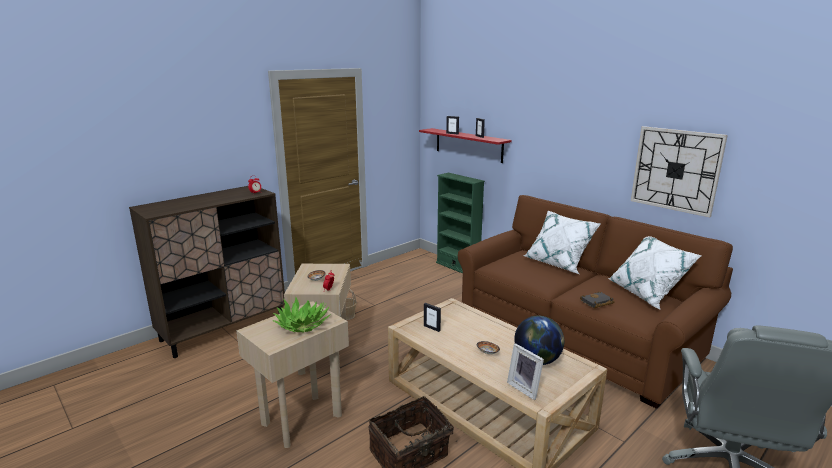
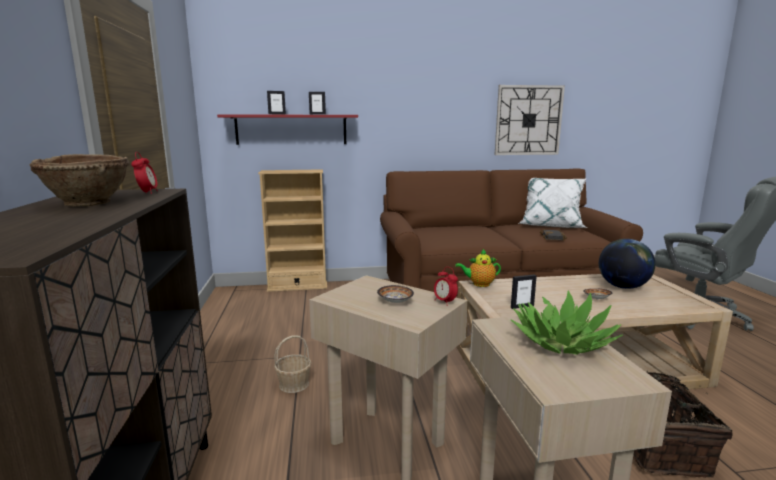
camera: 55 degrees left, 5 degrees down
green bookcase [436,173,485,273] -> beige bookcase [258,169,327,292]
picture frame [507,343,544,400] -> none
white pillow [523,211,601,274] -> none
none -> brown bowl [30,154,130,207]
none -> teapot [455,249,501,287]

